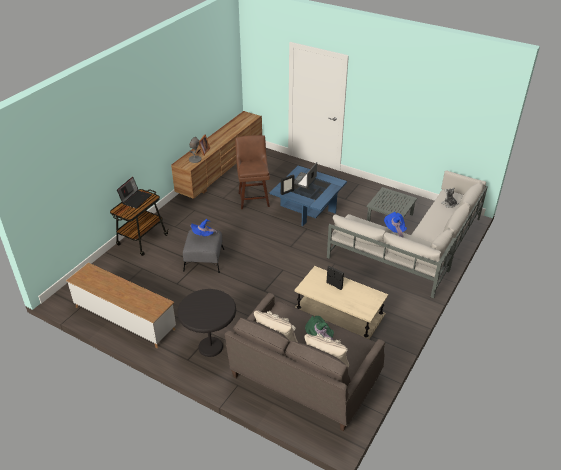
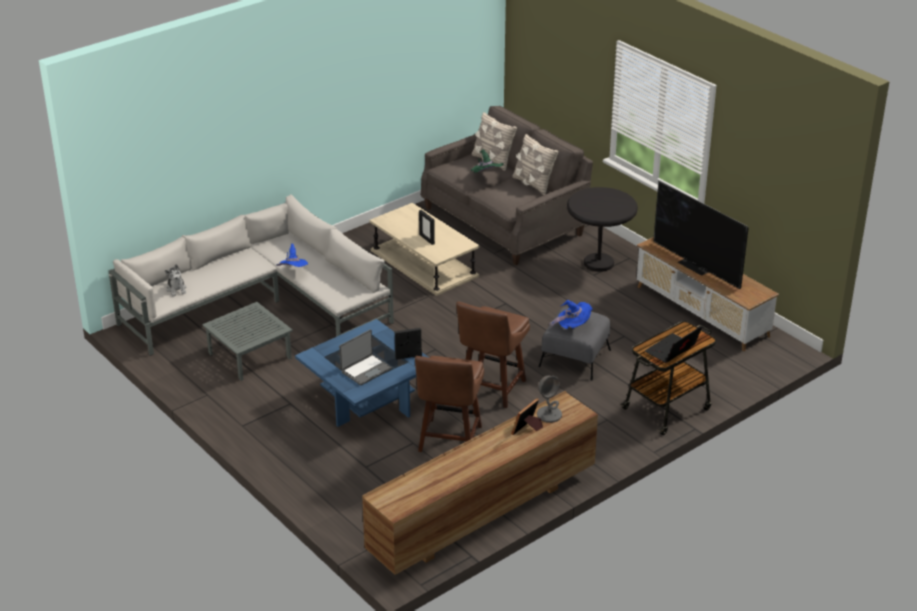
camera: 160 degrees left, 5 degrees down
none -> brown stool [456,301,530,408]
none -> television [653,181,749,289]

